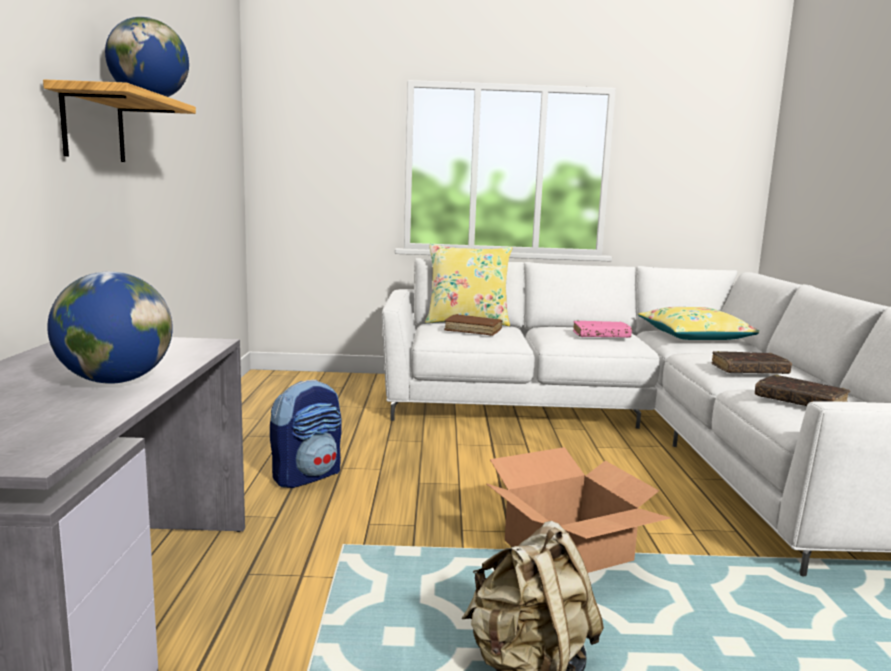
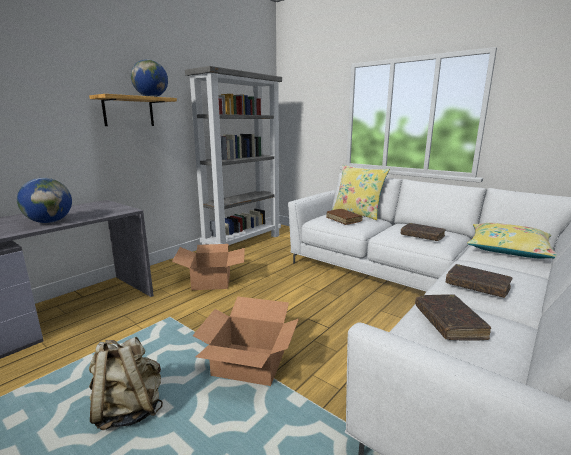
camera: 40 degrees right, 5 degrees up
backpack [270,380,342,488] -> cardboard box [172,244,245,290]
pink book [573,320,632,338] -> brown book [401,223,446,241]
none -> grey bookcase [185,66,282,245]

